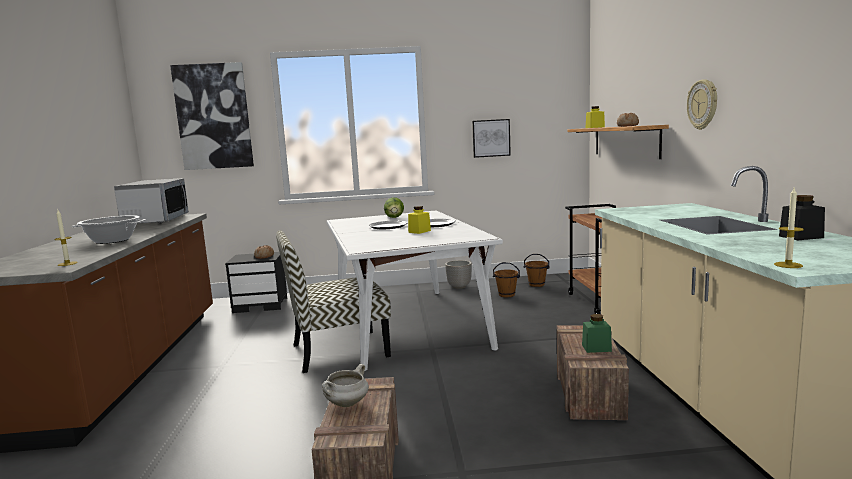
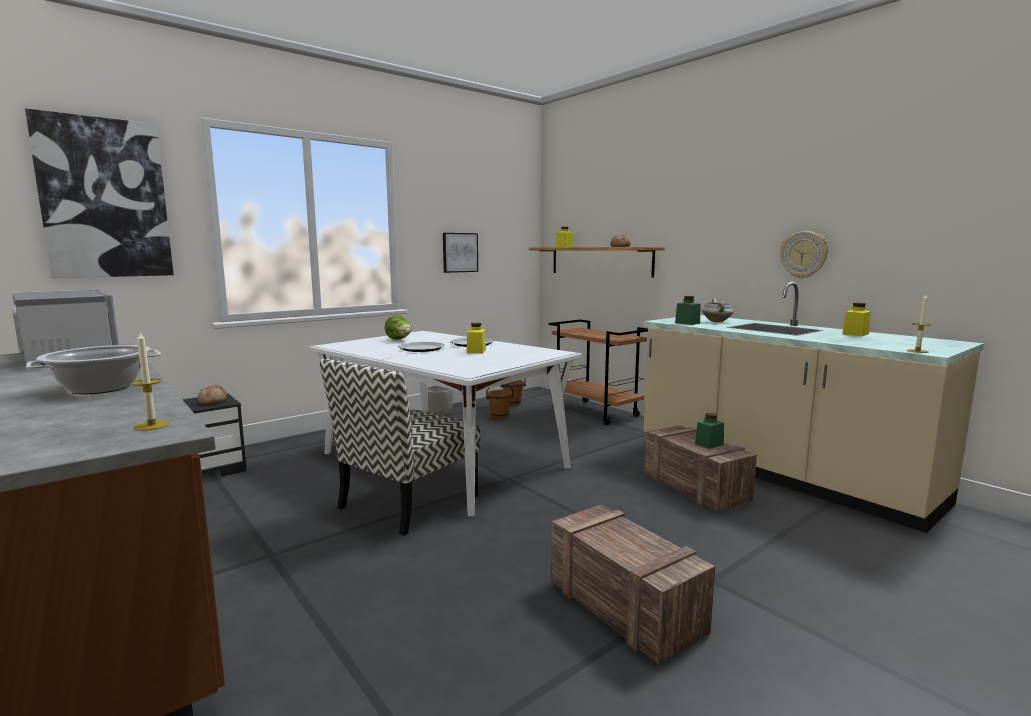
camera: 35 degrees left, 0 degrees up
white cooking pot [322,364,369,407] -> white cooking pot moved to [702,299,733,322]
wall clock [687,79,717,130] -> wall clock moved to [780,231,829,279]
black jar [779,195,825,241] -> yellow jar [843,303,871,336]
none -> green jar [675,296,700,325]

